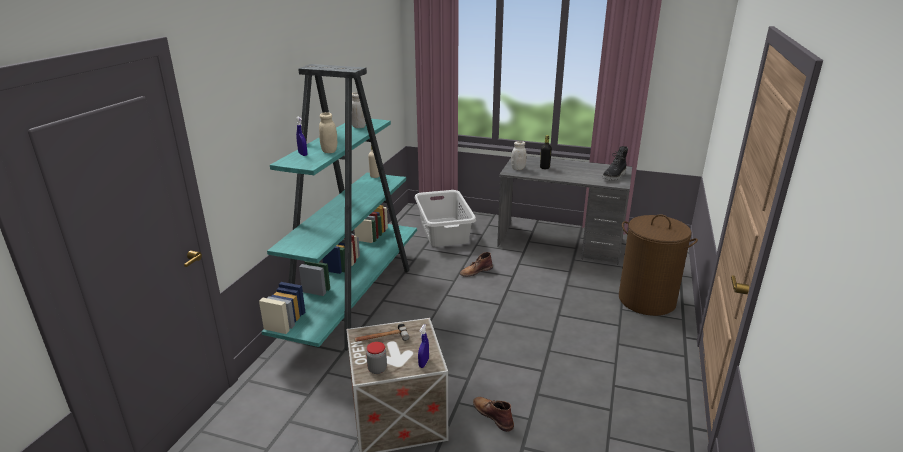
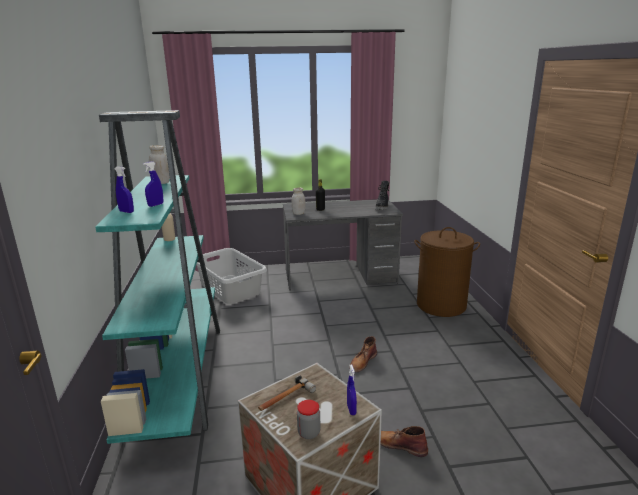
camera: 25 degrees left, 5 degrees down
beige jar [319,112,337,153] -> blue spray bottle [143,161,163,207]
brown boot [460,252,493,277] -> brown boot moved to [349,336,377,372]

